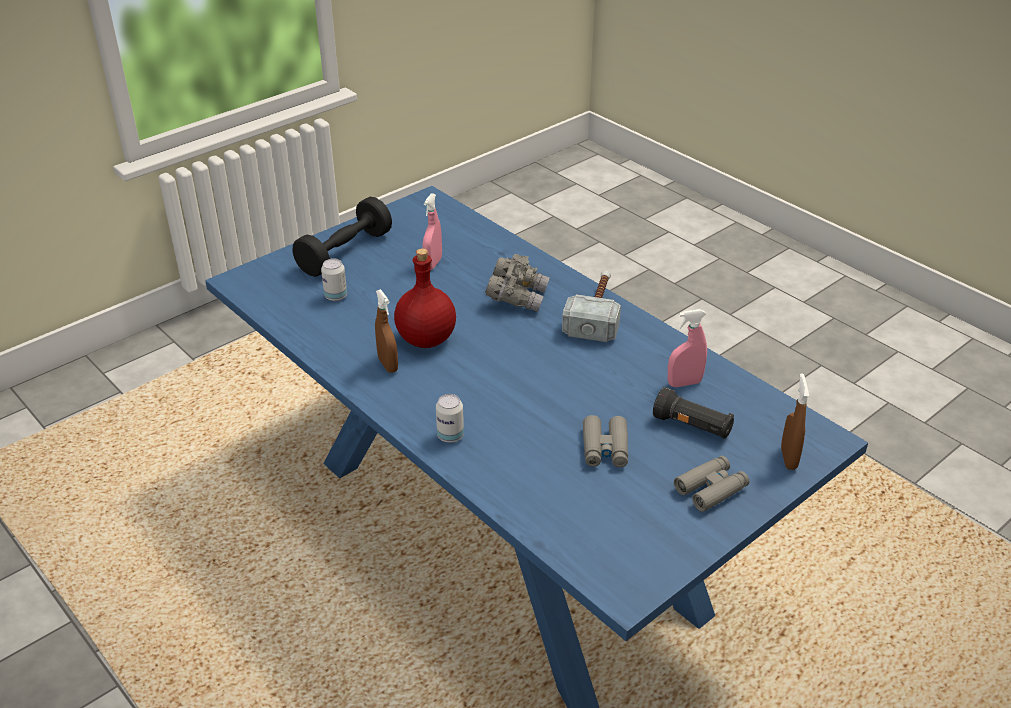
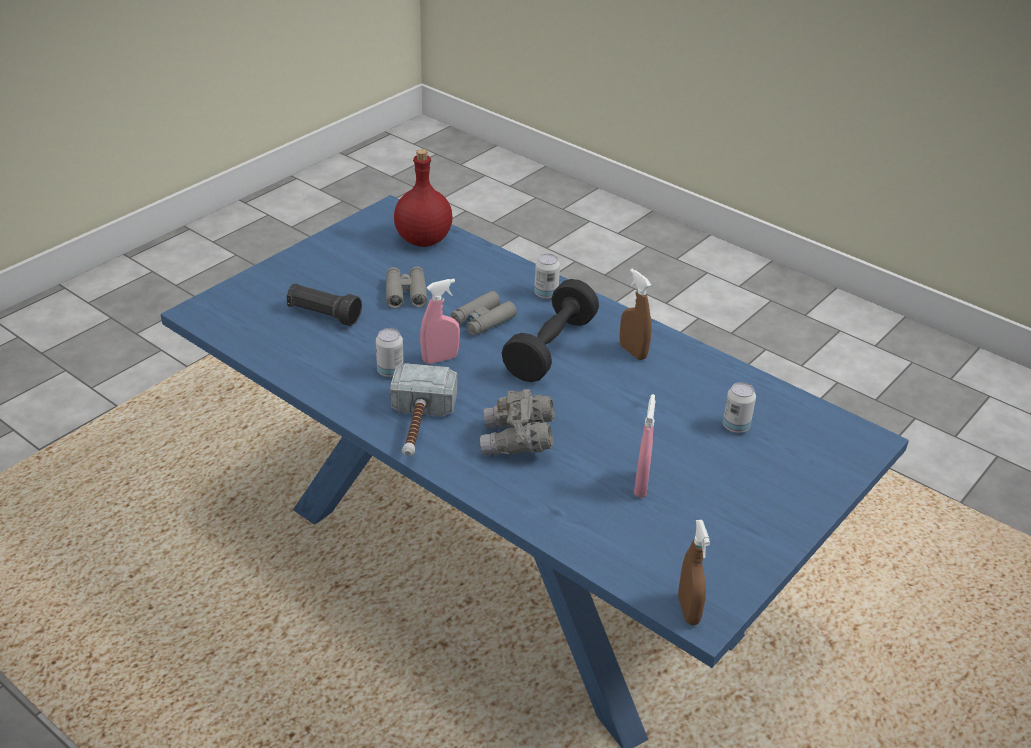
camera: 170 degrees right, 0 degrees up
black dumbbell [293,197,392,277] -> black dumbbell moved to [502,279,599,382]
red bottle [394,248,456,348] -> red bottle moved to [394,149,453,247]
pink spray bottle [668,309,707,387] -> pink spray bottle moved to [420,279,460,364]
grey binoculars [674,456,749,512] -> grey binoculars moved to [451,291,517,336]
brown spray bottle [781,373,809,470] -> brown spray bottle moved to [678,520,710,625]
none -> can [376,328,404,377]

